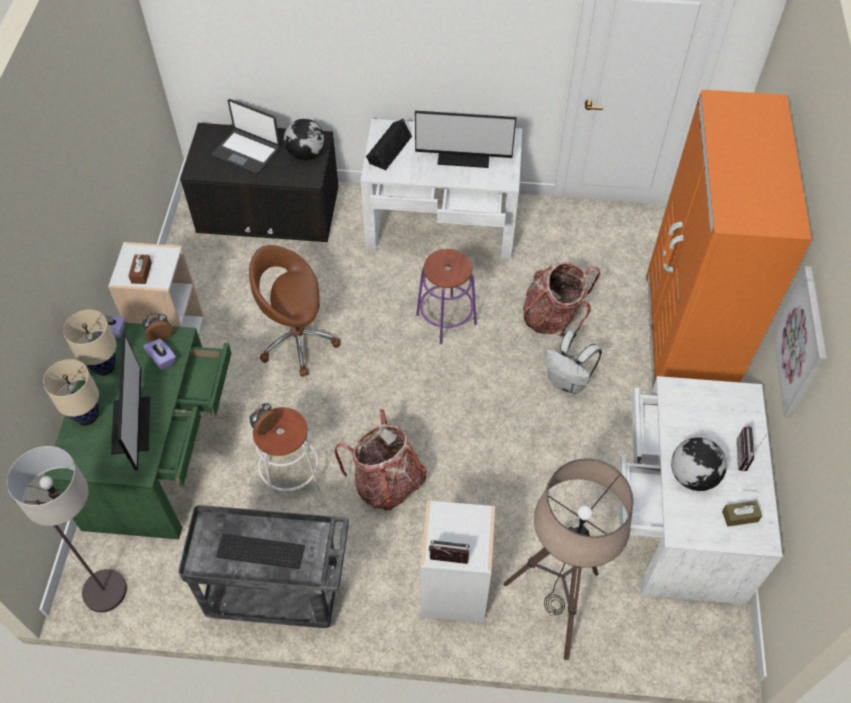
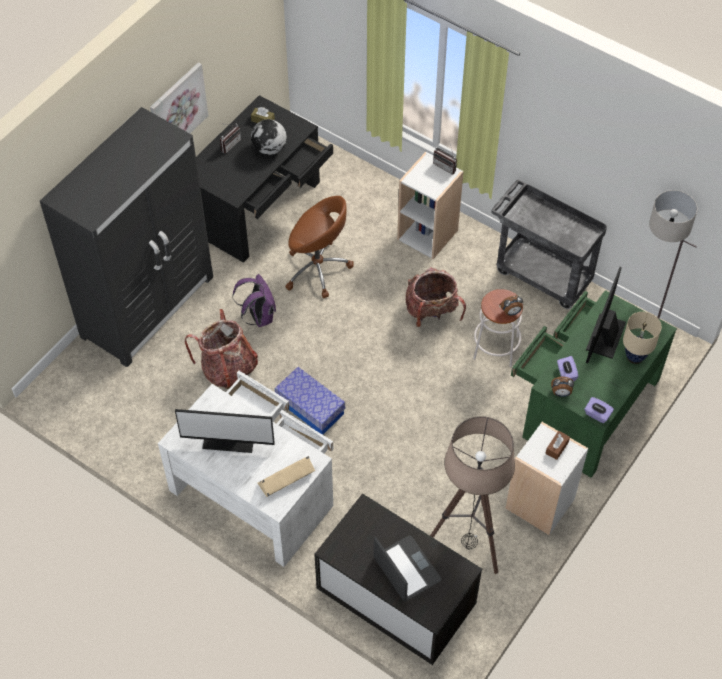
camera: 150 degrees left, 0 degrees up
beige table lamp [63,310,117,376] -> none
keyboard [216,534,305,569] -> none
brown office chair [249,245,340,376] -> brown office chair moved to [286,196,354,298]
globe [284,119,325,160] -> none
black speaker [366,119,412,170] -> beige speaker [257,456,315,497]
monitor [415,111,516,168] -> monitor turned 150 degrees clockwise [175,409,275,453]
purple stool [416,249,477,344] -> storage box [275,367,345,435]
floor lamp [503,459,633,660] -> floor lamp moved to [430,416,515,574]
white backpack [543,330,602,396] -> purple backpack [232,274,276,327]
white desk [619,376,783,604] -> black desk [196,95,333,263]
orange cabinet [646,90,812,392] -> black cabinet [40,107,213,367]

